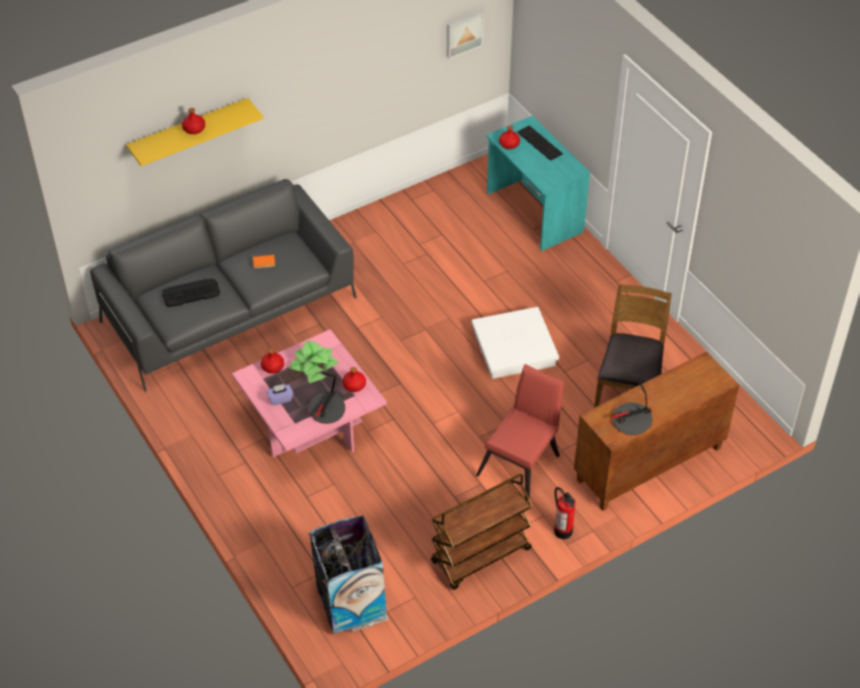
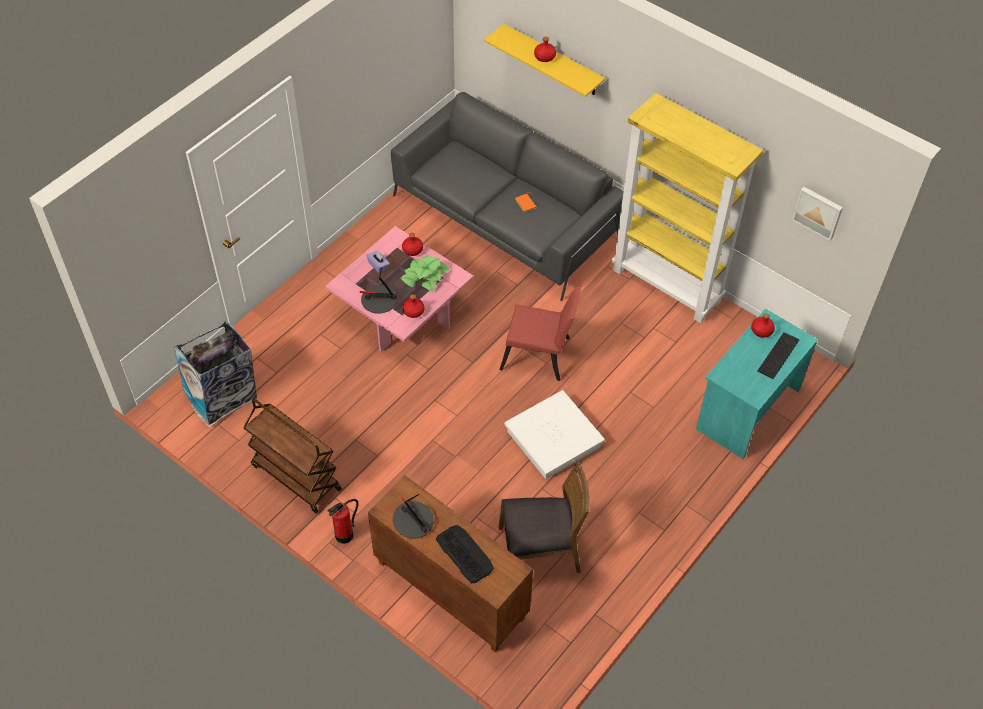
camera: 70 degrees right, 5 degrees up
keyboard [162,279,220,307] -> keyboard moved to [436,525,494,583]
red chair [476,364,564,501] -> red chair moved to [500,286,581,381]
none -> yellow bookcase [611,93,763,323]

